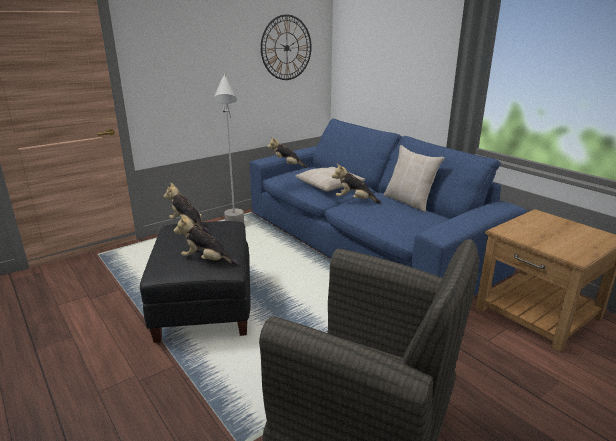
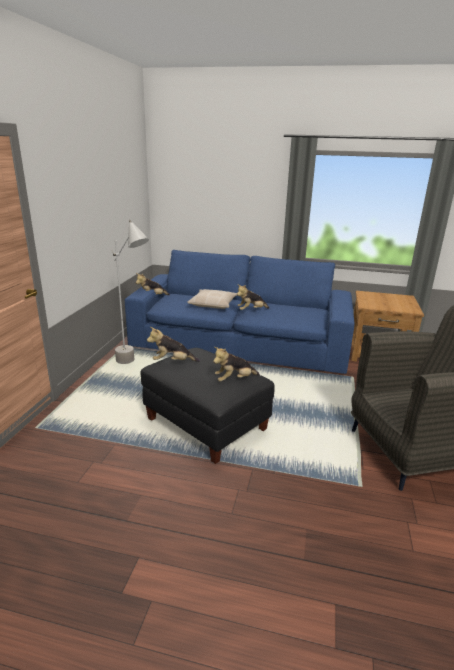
camera: 40 degrees left, 0 degrees up
wall clock [261,14,311,80] -> none
beige pillow [383,145,444,212] -> none

